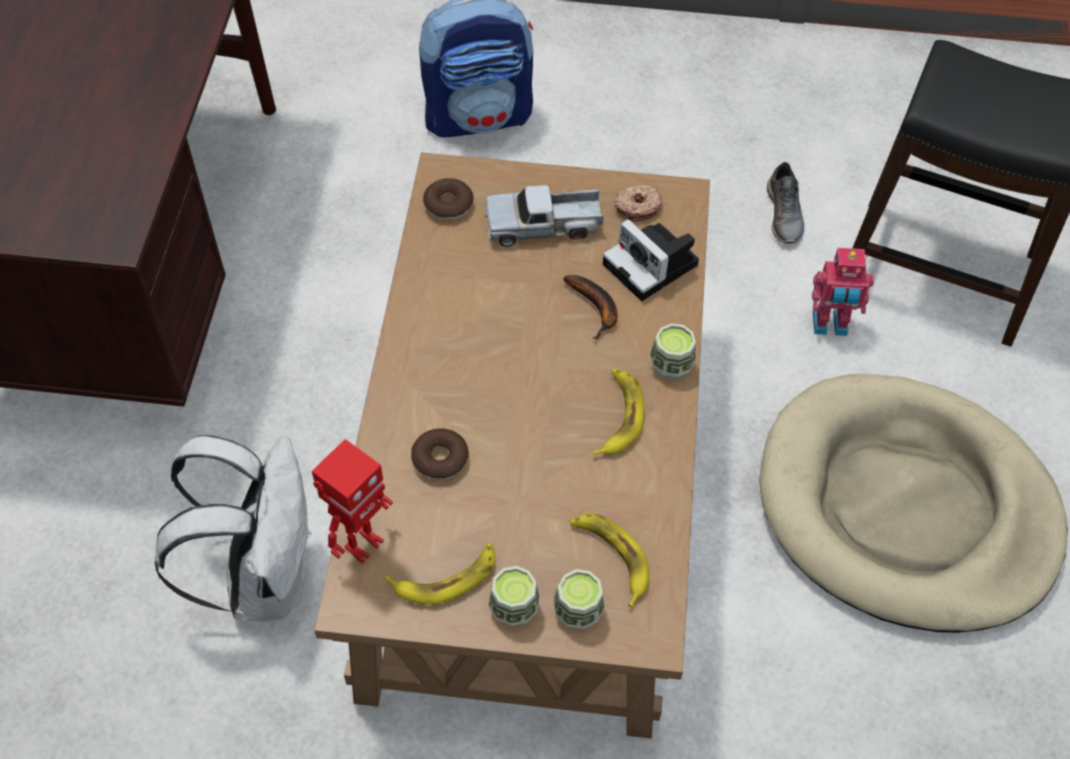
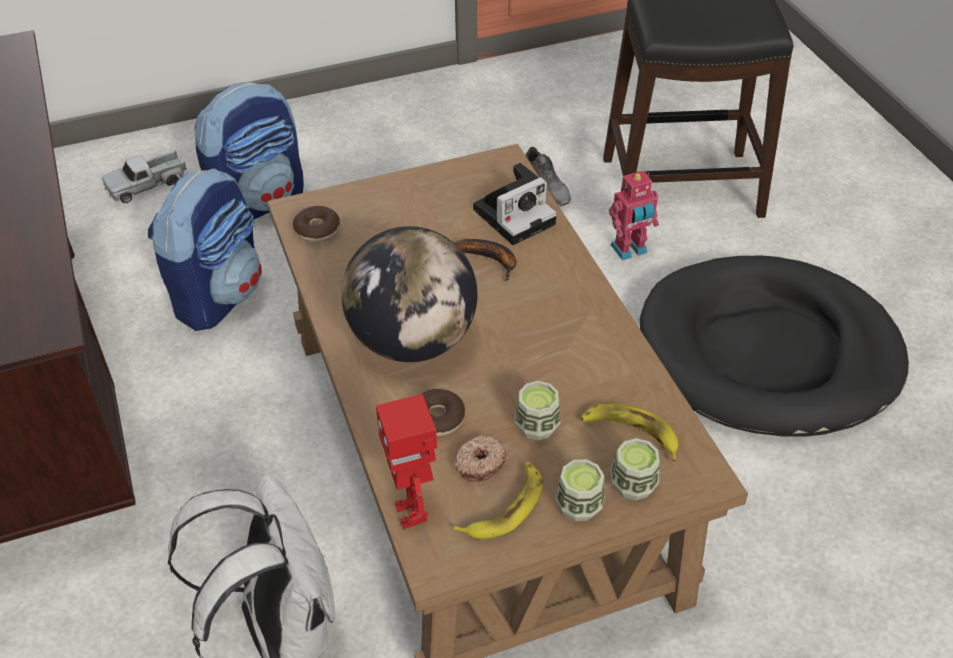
camera: 25 degrees left, 10 degrees down
toy robot [312,439,393,563] -> toy robot turned 150 degrees clockwise [376,394,437,530]
toy truck [485,185,604,247] -> toy truck moved to [102,150,186,203]
banana [593,369,644,455] -> none
camera [603,219,699,301] -> camera turned 60 degrees counterclockwise [473,163,557,245]
donut [614,185,662,221] -> donut moved to [454,434,507,482]
cup [650,323,696,380] -> cup moved to [515,381,560,441]
beige dog bed [759,374,1068,633] -> black dog bed [640,256,909,437]
none -> backpack [148,168,262,331]
none -> globe [341,226,478,362]

